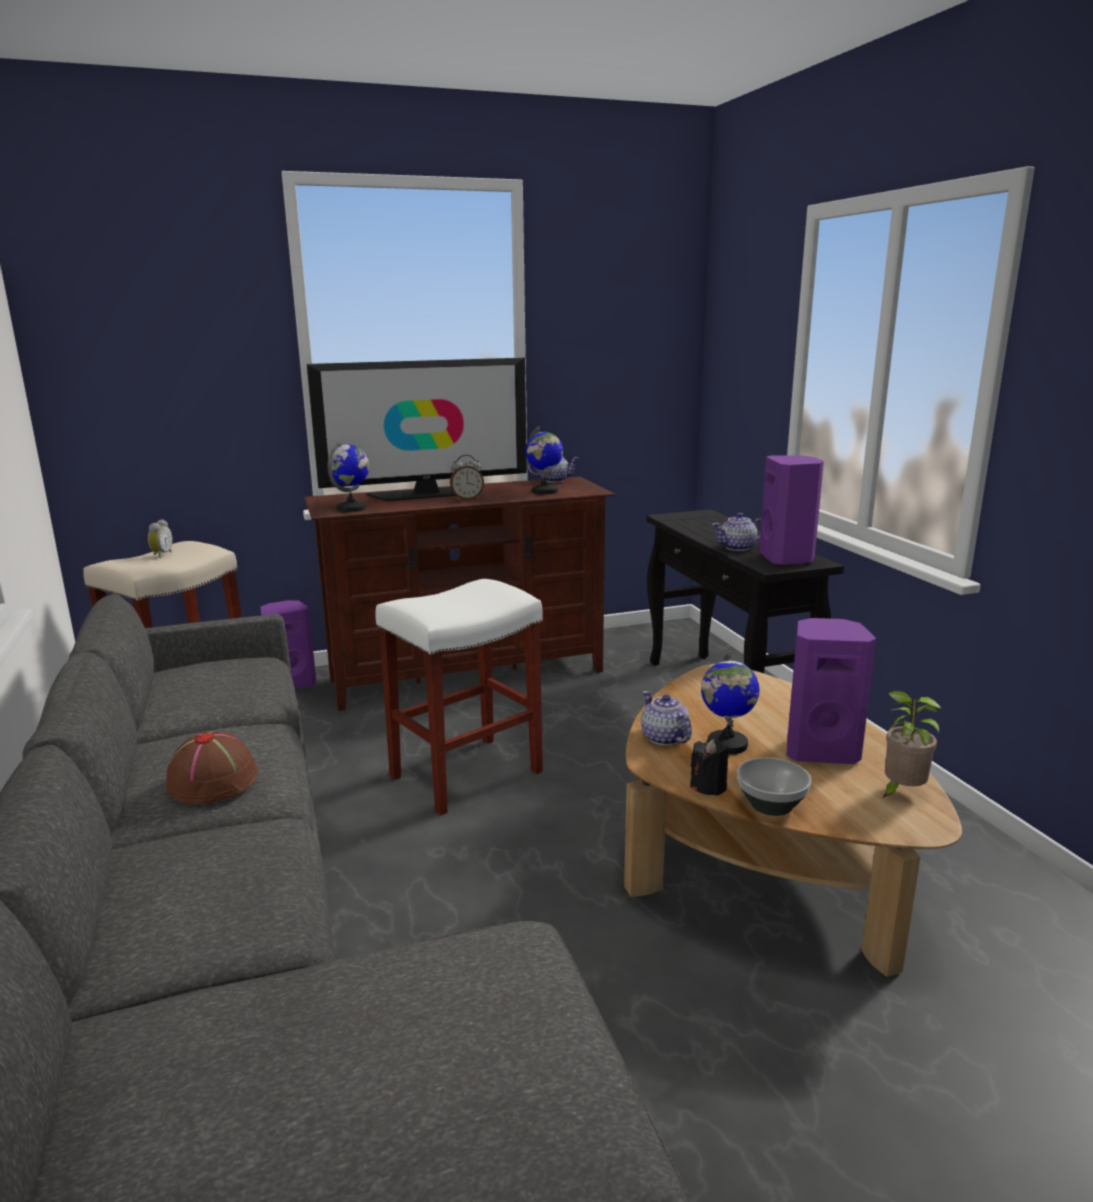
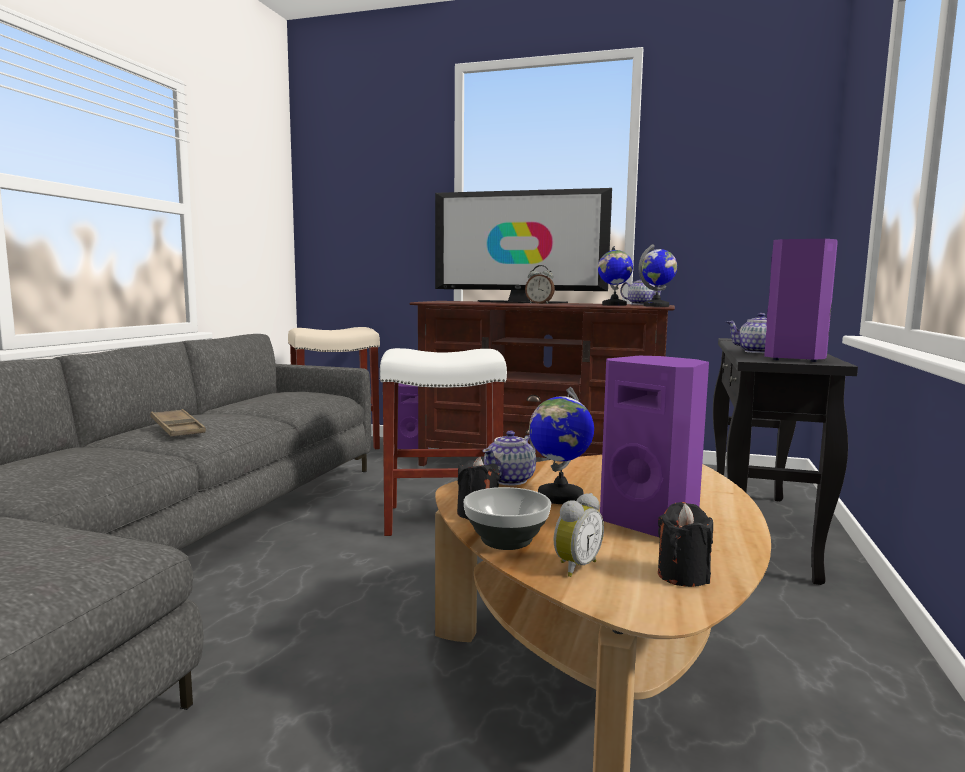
camera: 35 degrees right, 10 degrees down
alarm clock [148,519,173,558] -> alarm clock moved to [554,493,604,577]
brown hat [166,731,258,804] -> brown tray [150,409,206,436]
globe [328,440,370,512] -> globe moved to [639,244,677,307]
teapot [641,691,692,745] -> teapot turned 150 degrees counterclockwise [483,431,536,485]
potted plant [882,691,941,798] -> black candle [658,502,713,587]

